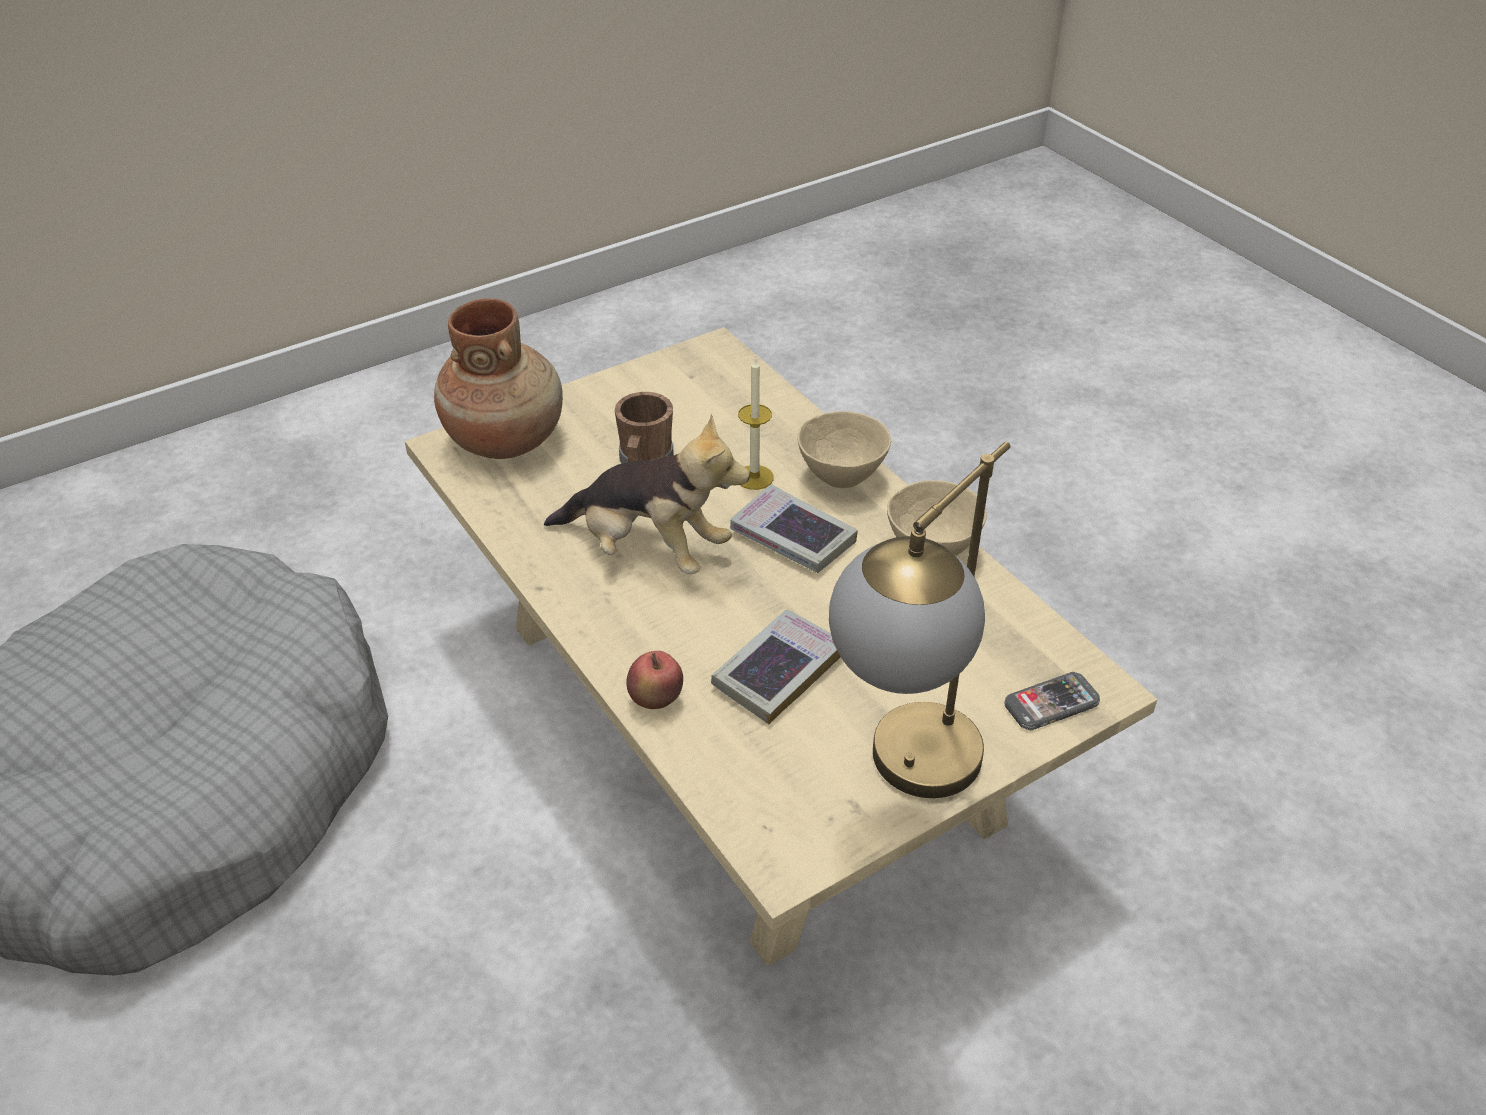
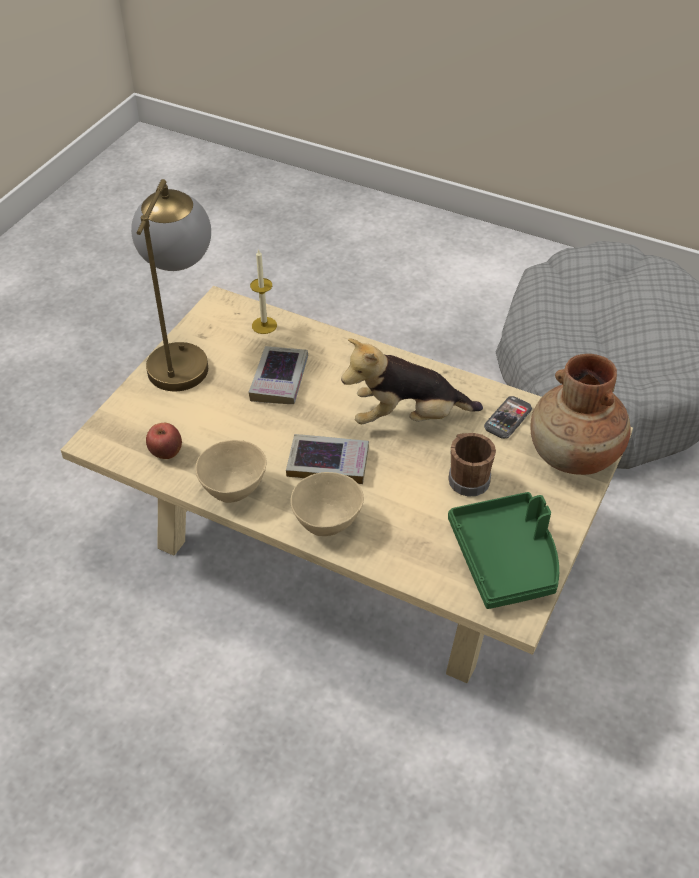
camera: 150 degrees right, 5 degrees up
apple [626,651,683,709] -> apple moved to [146,423,182,459]
candle [738,357,774,490] -> candle moved to [250,248,277,334]
phone [1004,672,1100,730] -> phone moved to [484,396,532,439]
none -> green tray [448,492,559,609]

